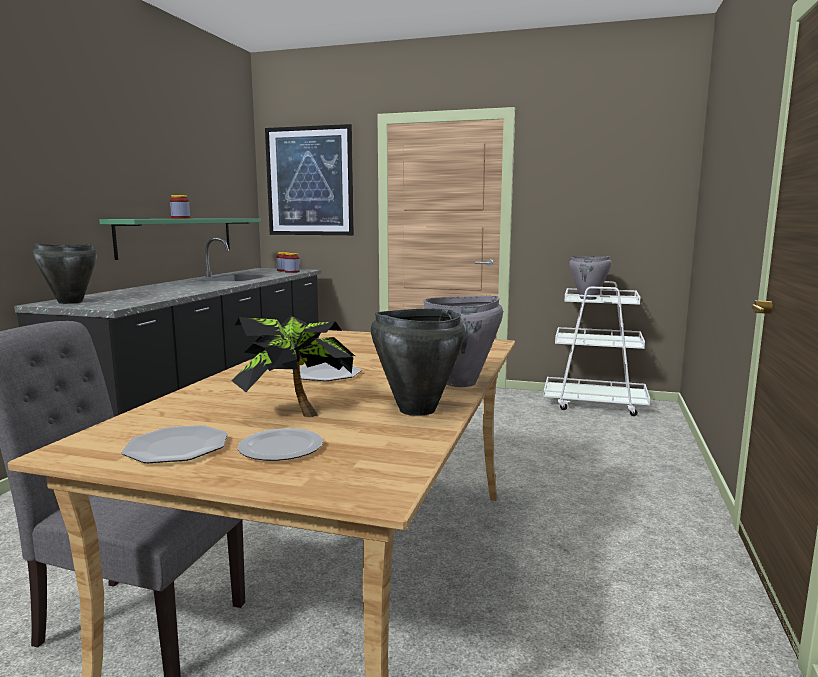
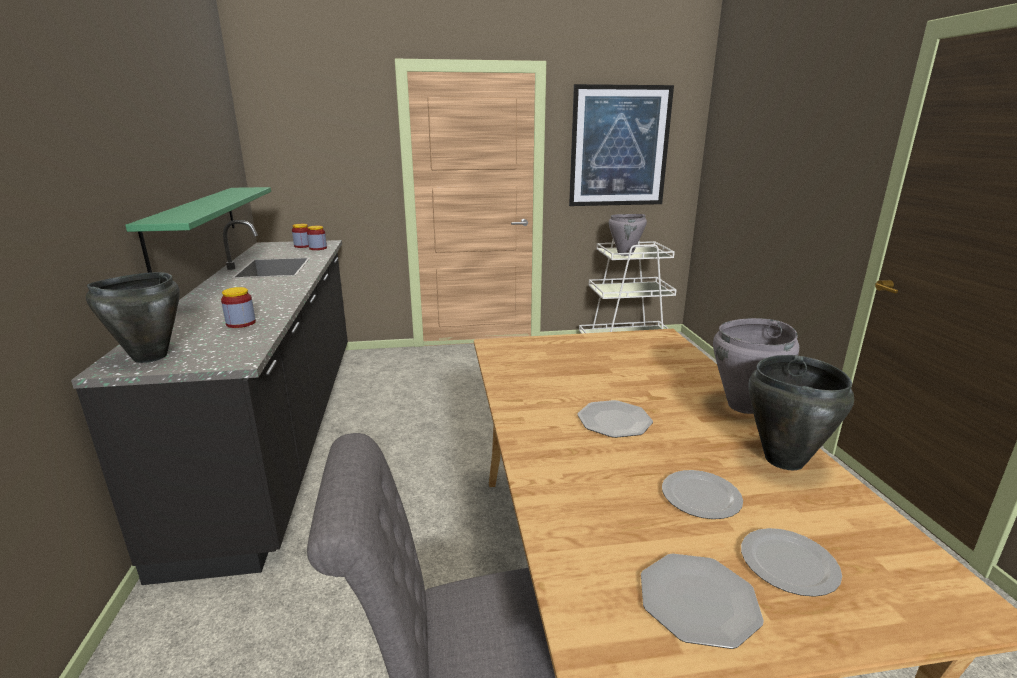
camera: 25 degrees left, 10 degrees up
jar [170,195,190,219] -> jar moved to [221,287,256,328]
potted plant [231,315,355,417] -> plate [662,470,743,519]
picture [265,124,354,235] -> picture moved to [569,84,674,206]

